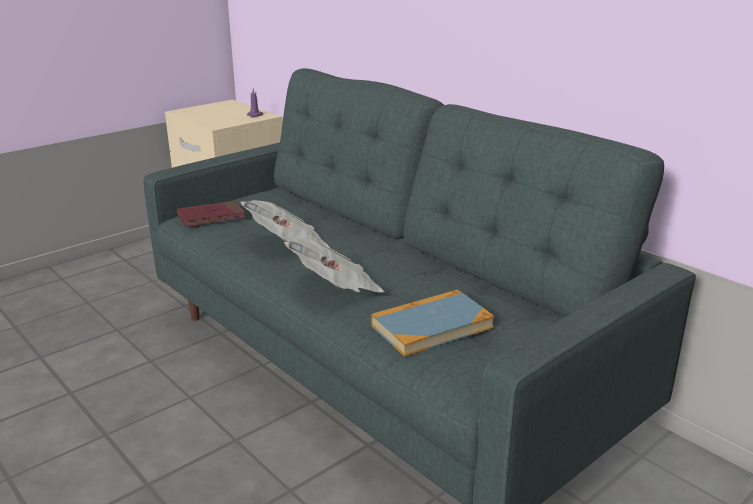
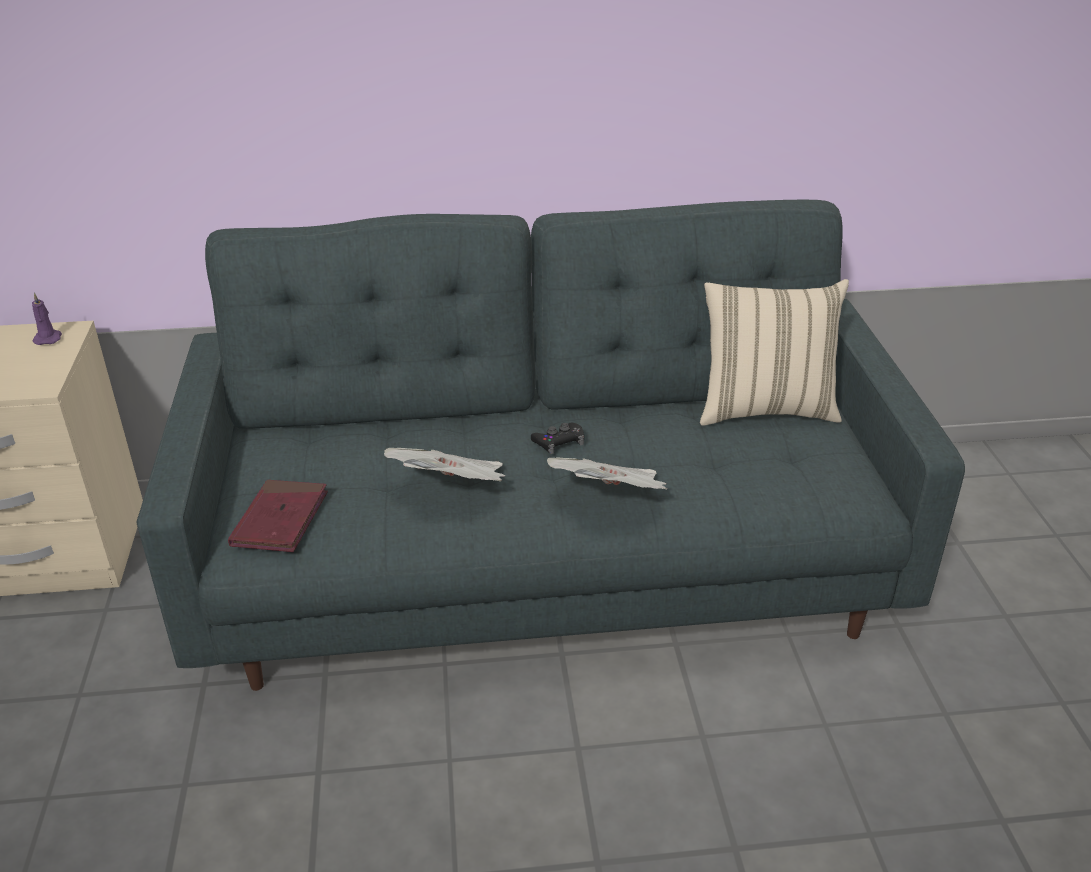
camera: 55 degrees left, 10 degrees up
book [371,290,495,357] -> none
none -> black game controller [531,423,584,454]
none -> beige pillow [700,279,849,426]

